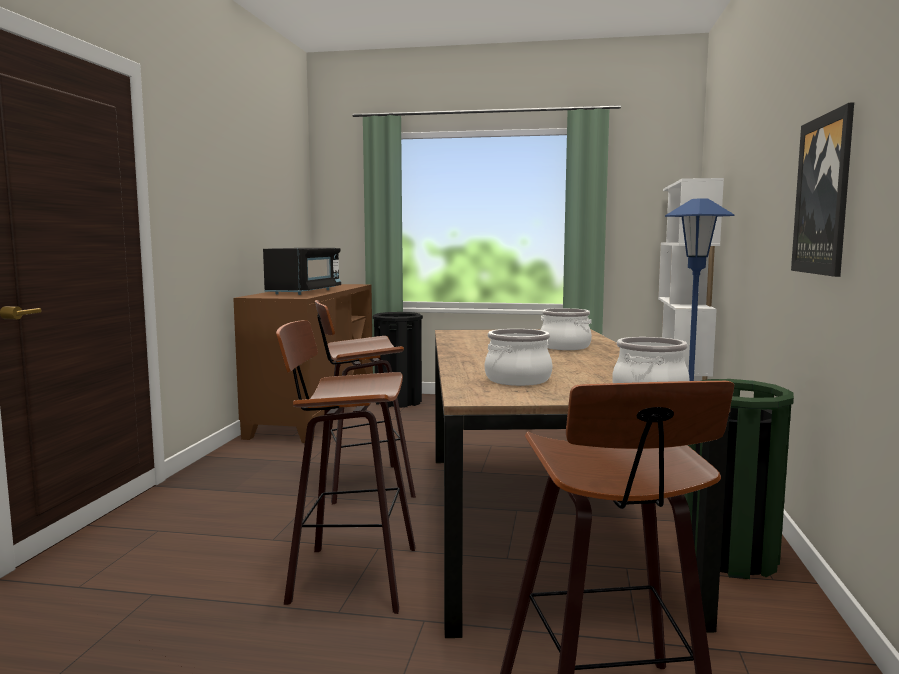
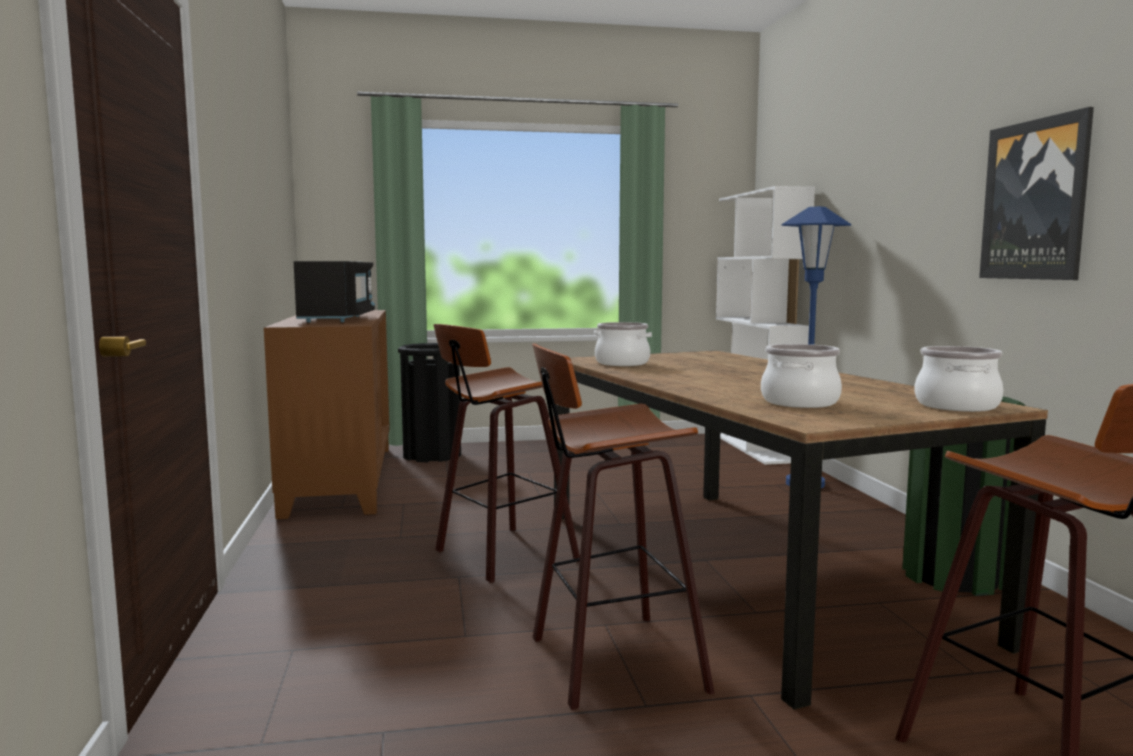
camera: 20 degrees left, 0 degrees up
cooking pot [540,308,592,350] -> cooking pot moved to [594,322,652,366]

